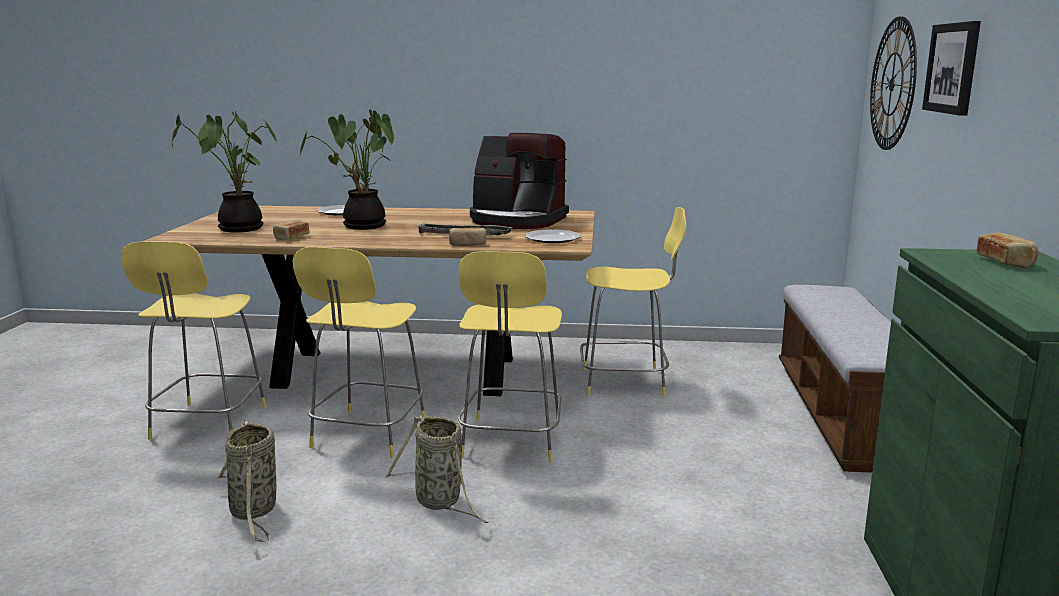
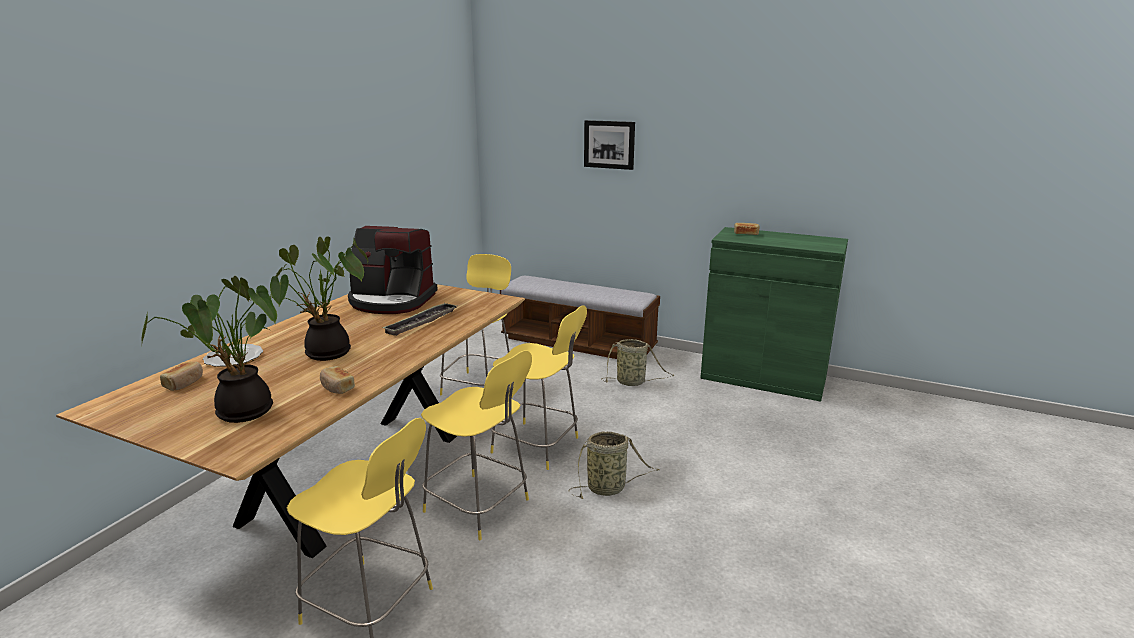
camera: 70 degrees left, 5 degrees up
basket [216,420,276,542] -> basket moved to [601,339,675,386]
bread [449,227,486,246] -> bread moved to [160,362,203,391]
coffee machine [470,133,569,229] -> coffee machine turned 60 degrees clockwise [348,226,438,314]
plate [525,230,581,243] -> none
wall clock [870,16,917,150] -> none

